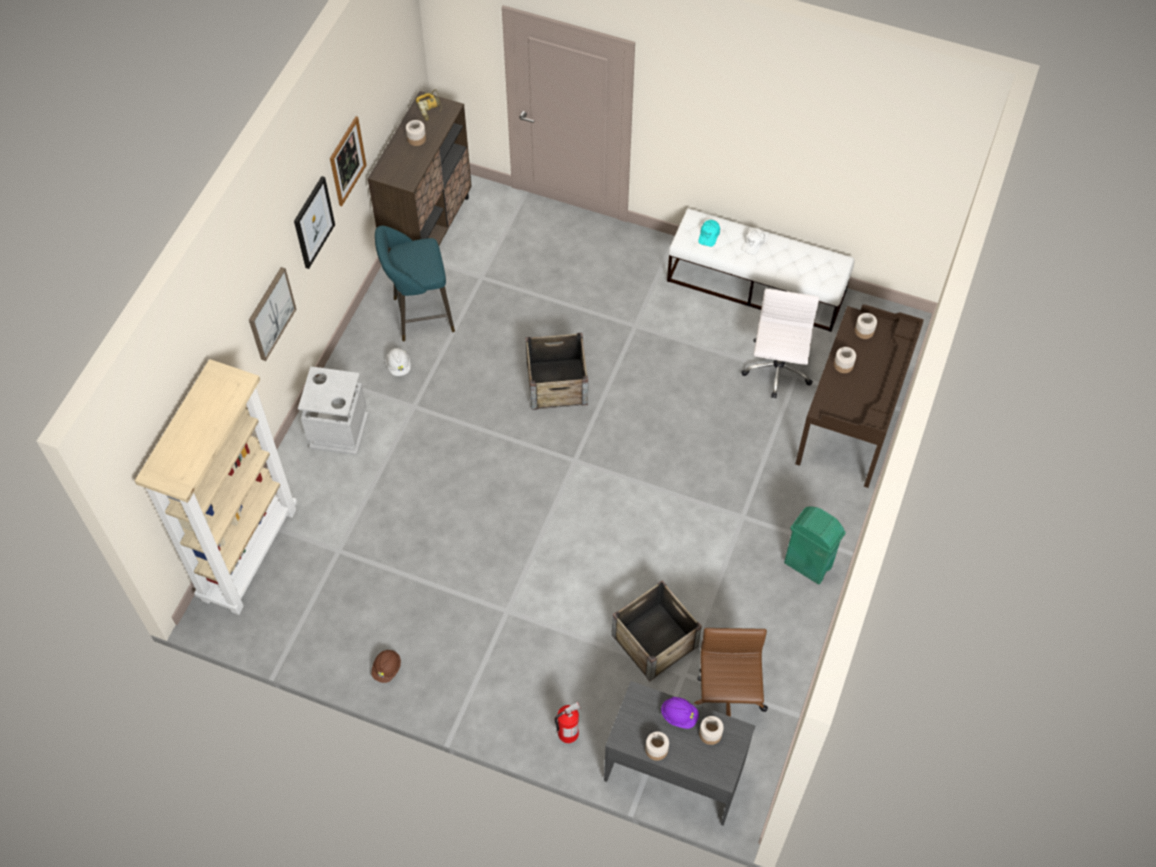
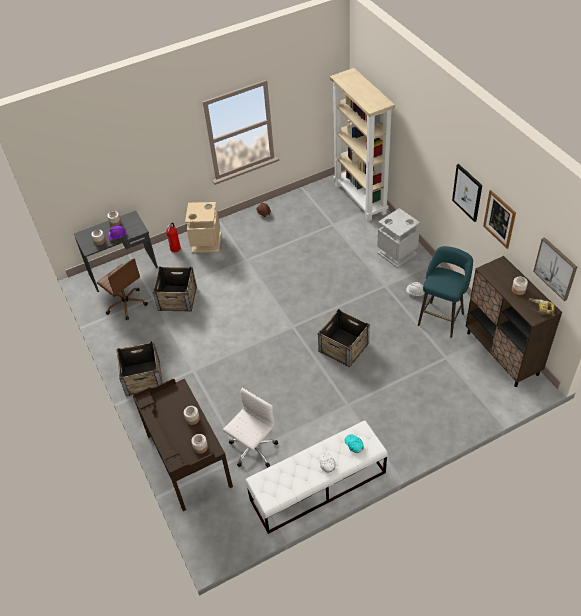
camera: 135 degrees right, 10 degrees down
picture [249,267,296,361] -> picture moved to [533,237,577,301]
white office chair [741,289,819,398] -> white office chair turned 105 degrees counterclockwise [223,388,278,467]
green trash can [784,506,845,584] -> crate [116,341,162,396]
none -> beige trash can [185,202,221,253]

